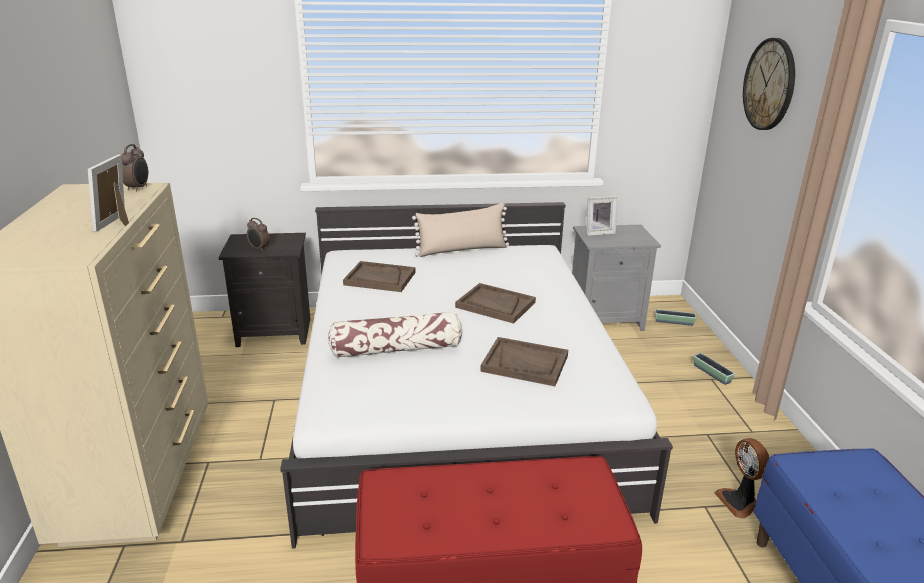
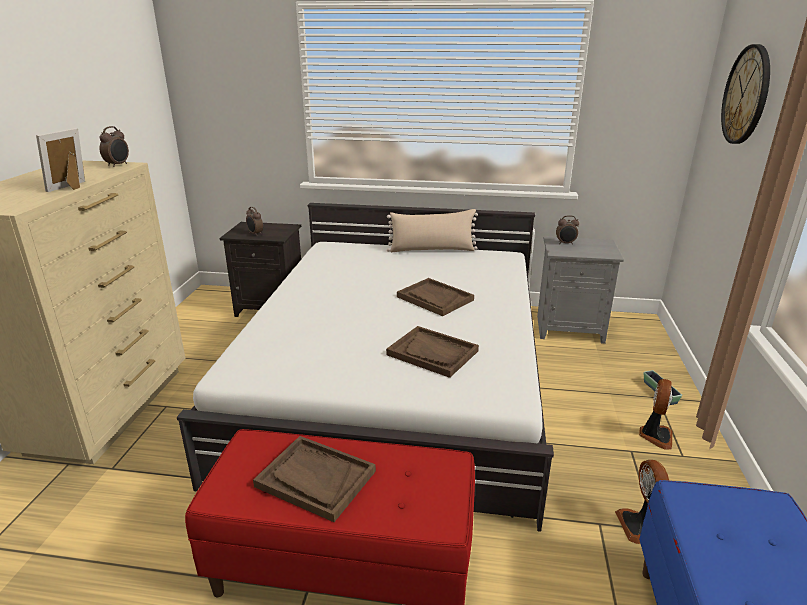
camera: 15 degrees right, 0 degrees up
pillow [328,312,462,358] -> none
brown tray [343,261,416,292] -> brown tray moved to [253,436,376,522]
picture frame [586,196,618,236] -> alarm clock [556,215,579,245]
planter [655,309,696,326] -> none
none -> fan [639,379,672,450]

